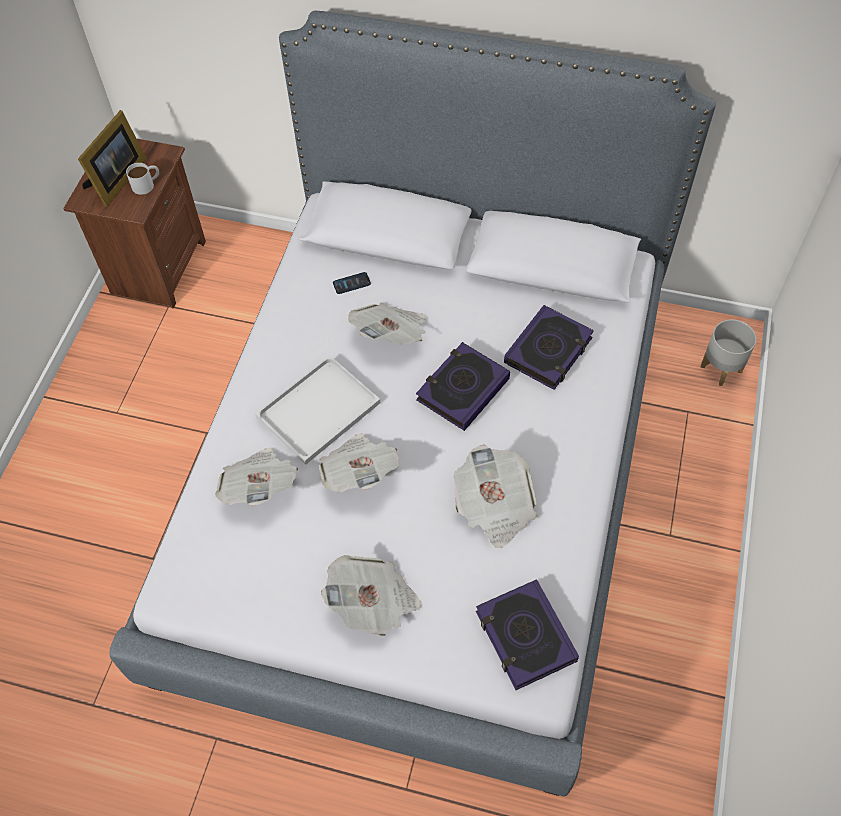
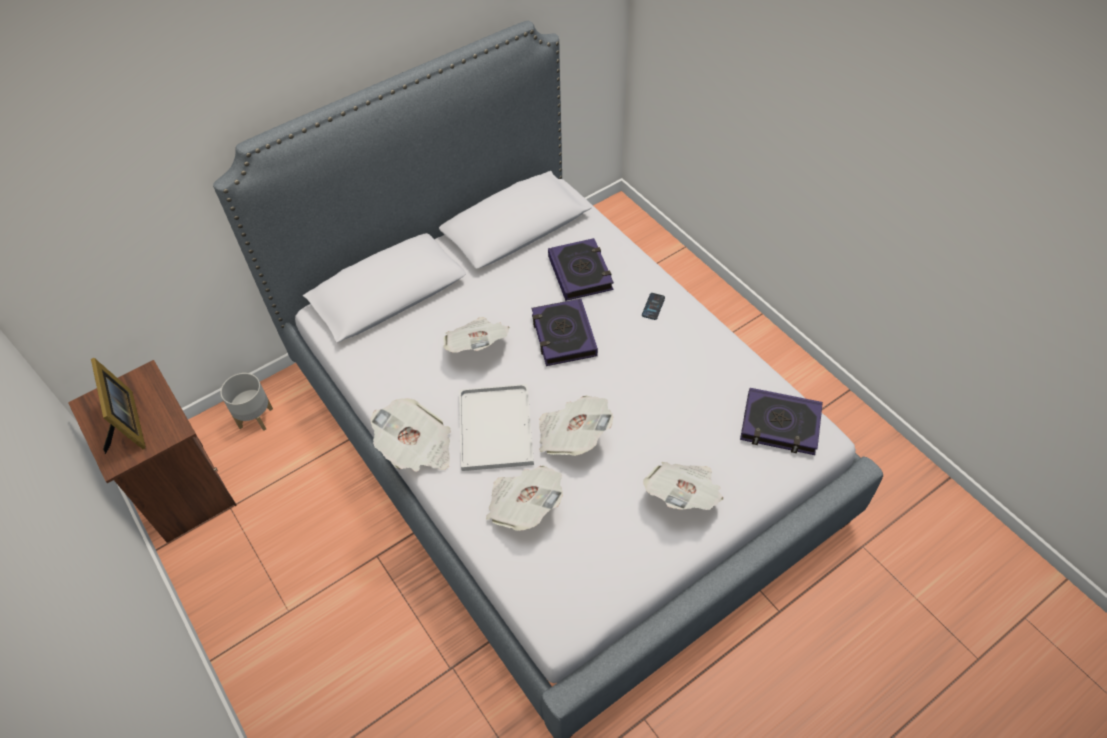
camera: 50 degrees left, 5 degrees down
white mug [126,163,159,195] -> none
phone [333,272,371,294] -> phone moved to [642,293,665,320]
newspaper [453,445,537,548] -> newspaper moved to [371,398,451,472]
grey planter [701,319,756,386] -> grey planter moved to [220,373,273,431]

